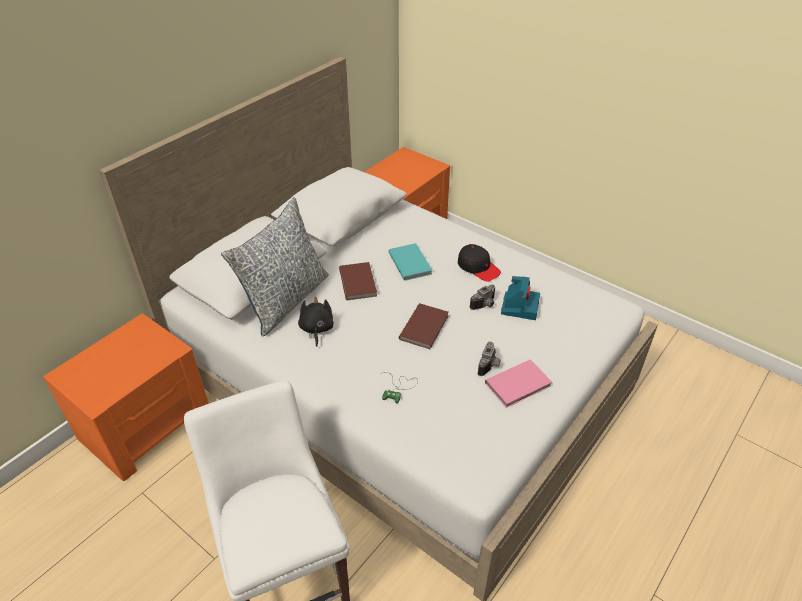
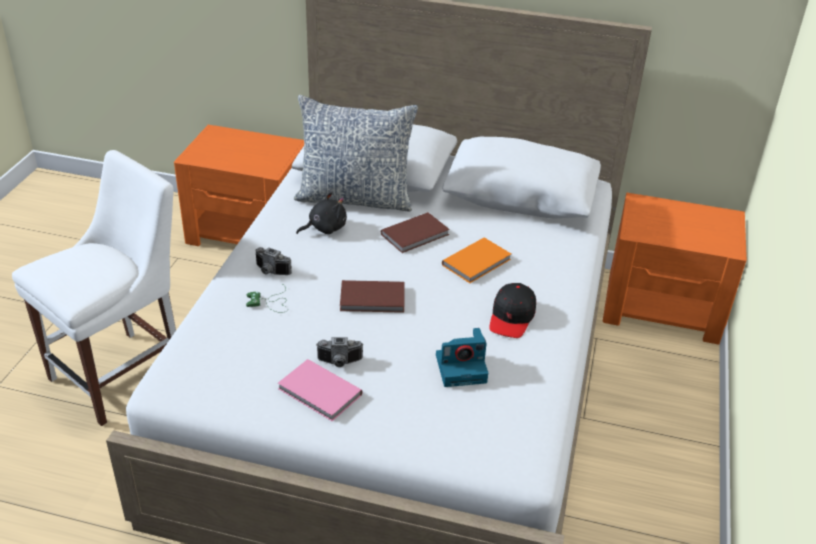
camera: 65 degrees right, 5 degrees down
turquoise book [388,243,432,281] -> orange book [442,237,511,283]
camera [470,285,495,310] -> camera moved to [255,247,292,275]

